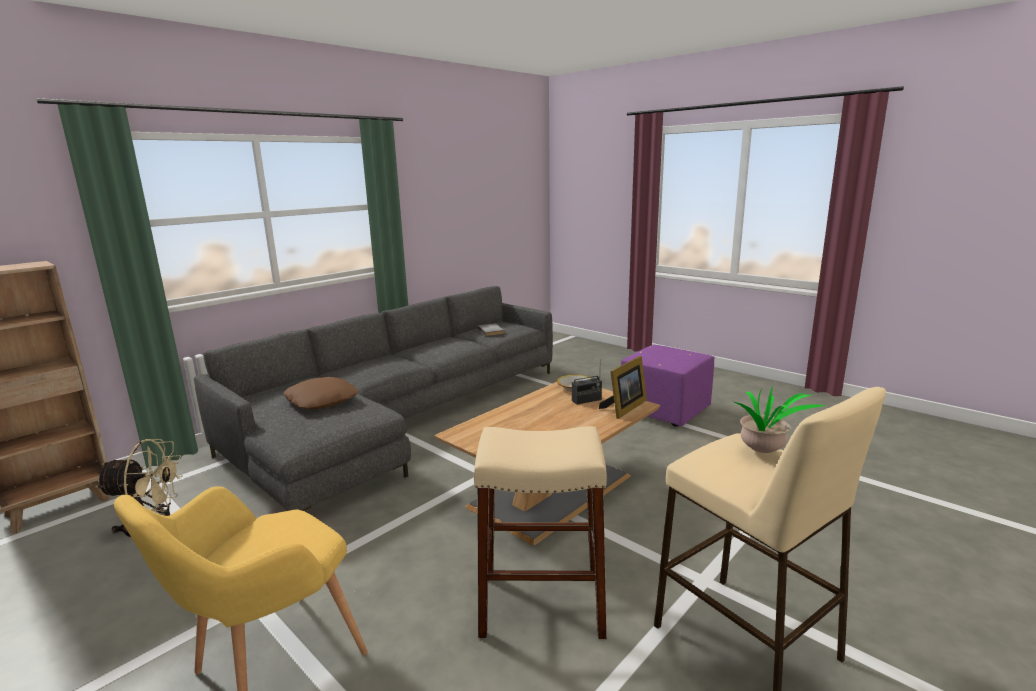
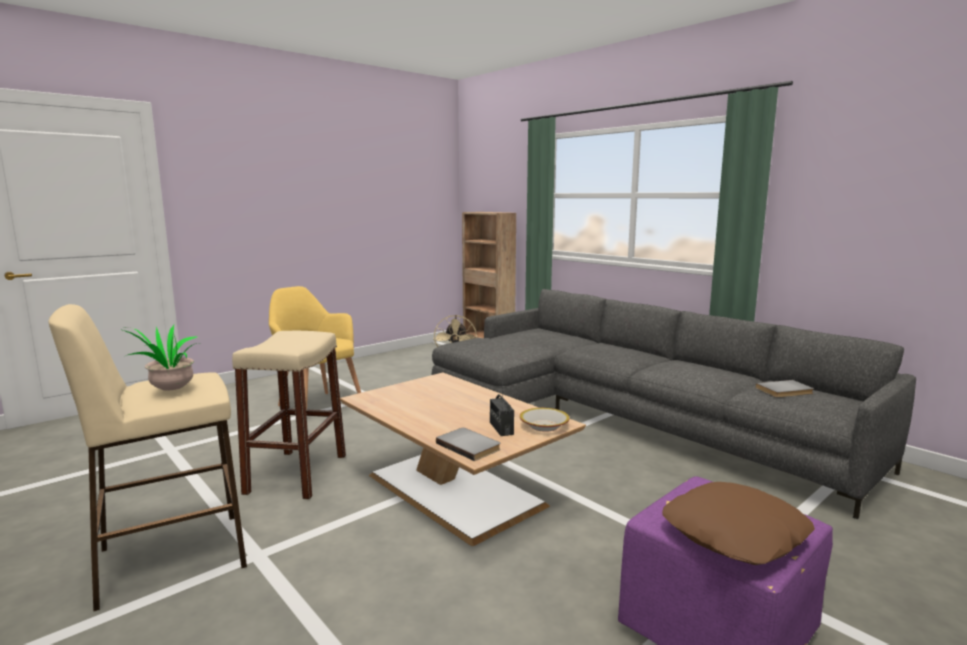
camera: 95 degrees right, 5 degrees down
brown pillow [283,377,358,409] -> brown pillow moved to [662,482,815,565]
picture frame [599,356,647,419] -> grey book [436,428,501,461]

